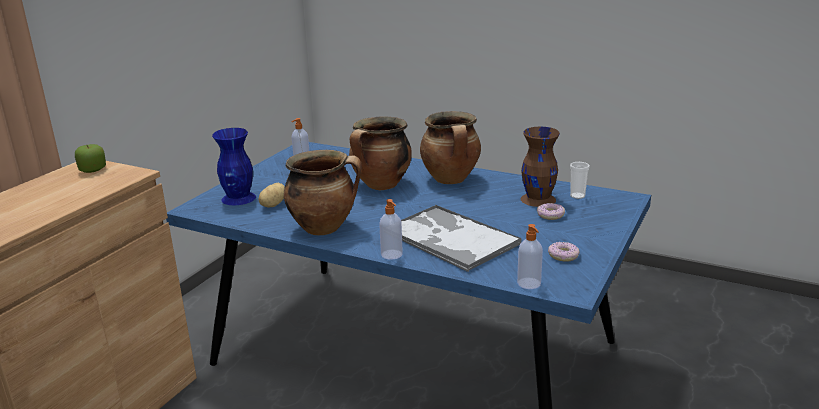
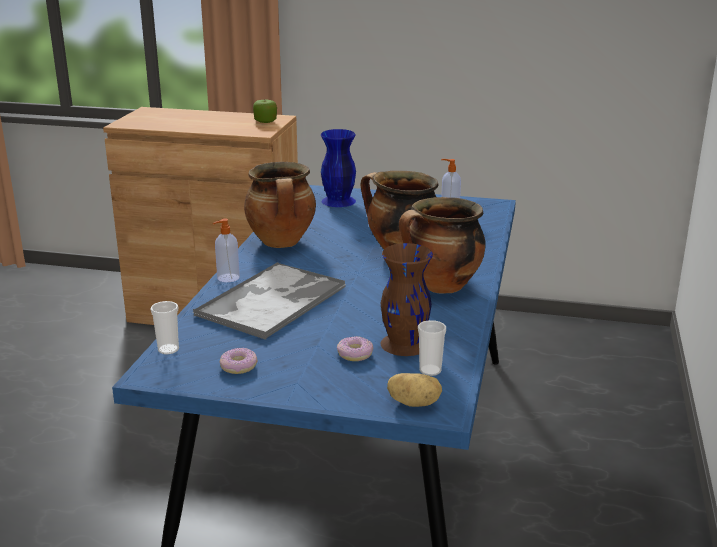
camera: 75 degrees right, 0 degrees up
potato [258,183,285,207] -> potato moved to [387,373,442,407]
soap dispenser [517,224,543,289] -> cup [150,301,179,354]

